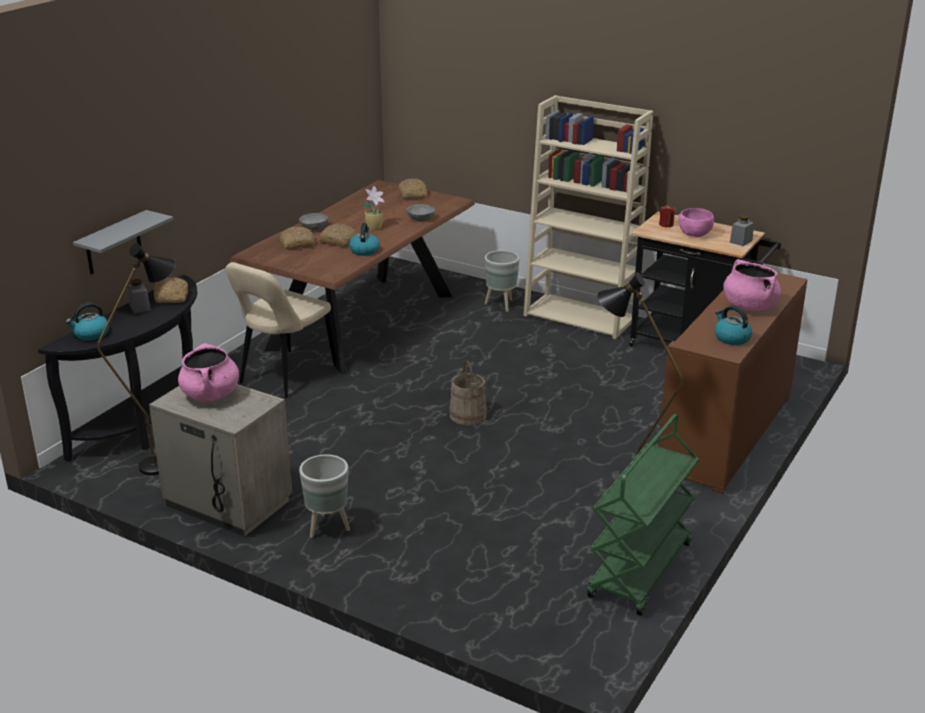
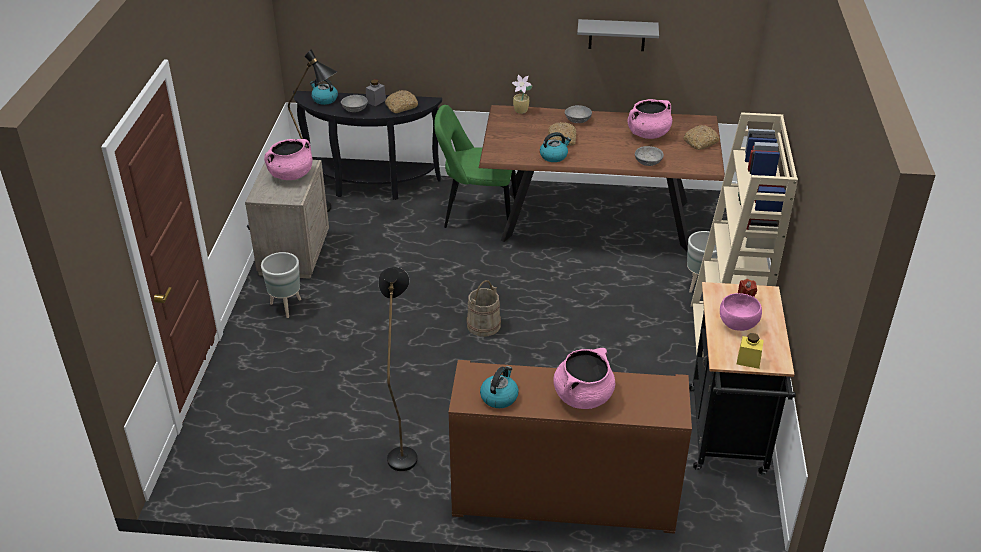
camera: 65 degrees right, 10 degrees up
grey shelf [73,210,174,274] -> grey shelf moved to [577,19,659,51]
beige chair [226,262,336,398] -> green chair [434,105,517,228]
bread [280,227,315,250] -> none
potted plant [361,186,385,230] -> potted plant moved to [512,74,533,114]
green cart [587,414,699,616] -> none
grey jar [730,215,754,246] -> yellow jar [737,333,764,369]
none -> grey bowl [341,95,368,112]
none -> pink cooking pot [628,99,672,139]

